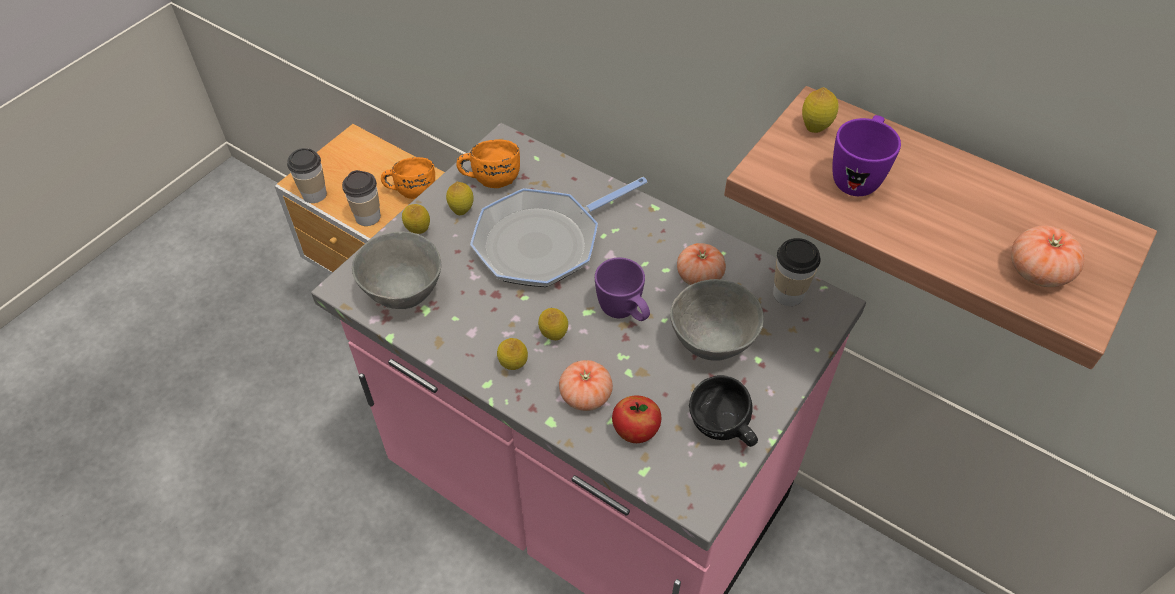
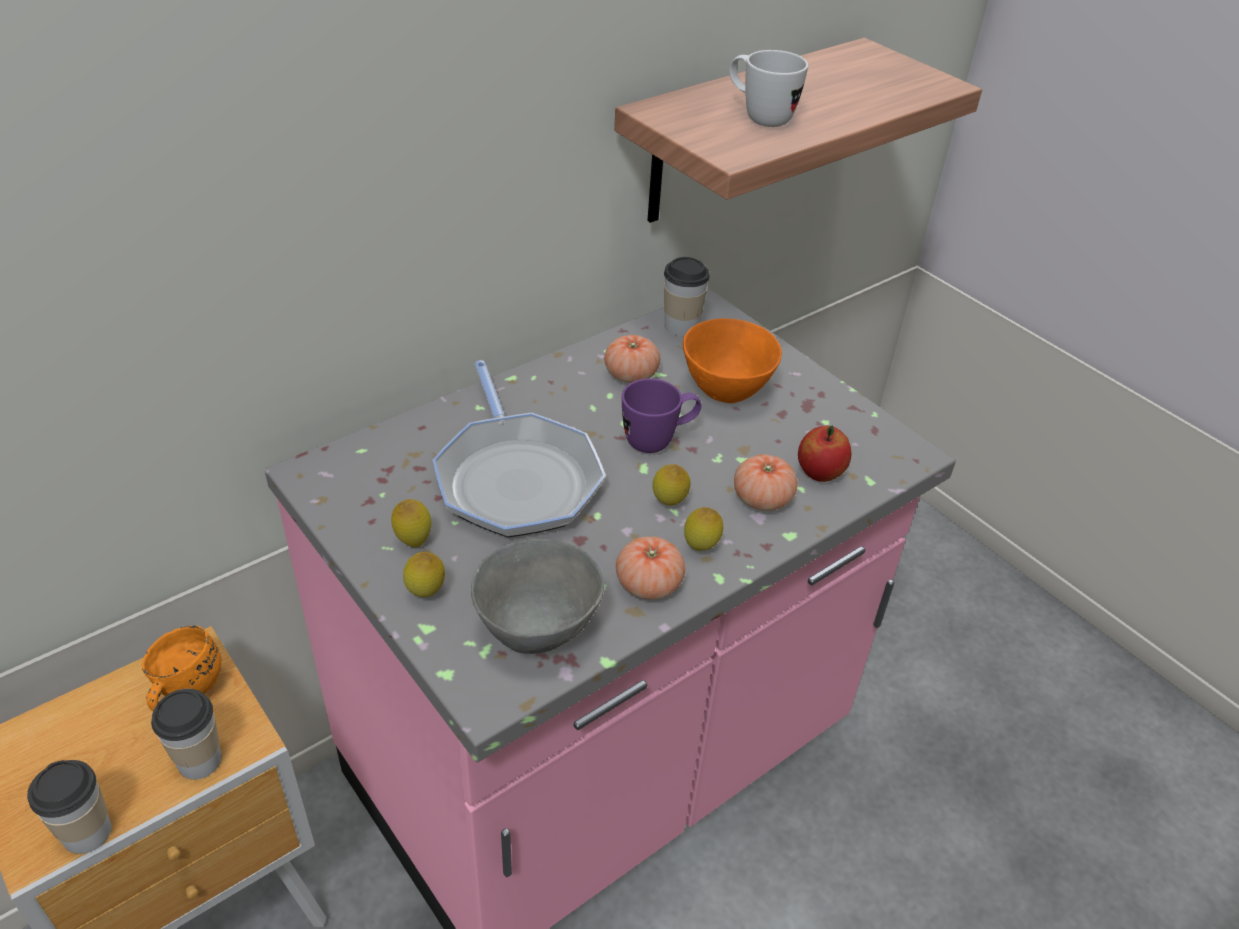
camera: 75 degrees left, 10 degrees down
orange mug [456,140,520,188] -> none
grey bowl [670,279,764,361] -> orange bowl [683,318,782,403]
black mug [689,375,758,447] -> none
lemon [802,87,838,133] -> none
purple mug [832,115,901,196] -> white mug [729,50,808,127]
tomato [1011,225,1084,287] -> tomato moved to [616,536,685,600]

